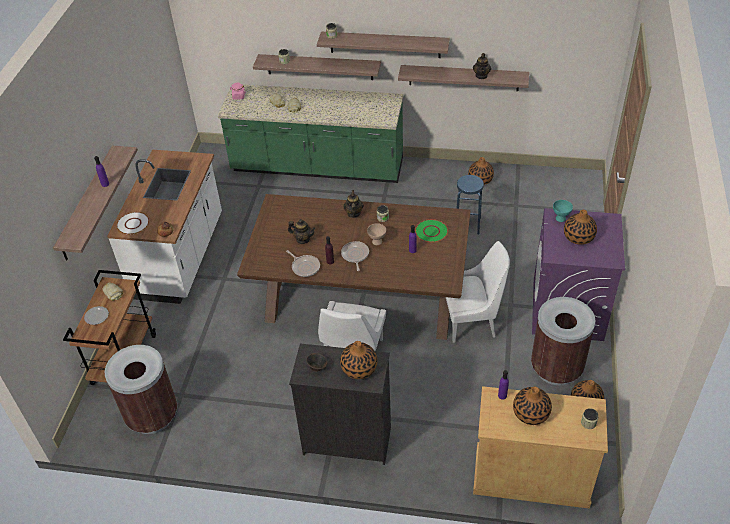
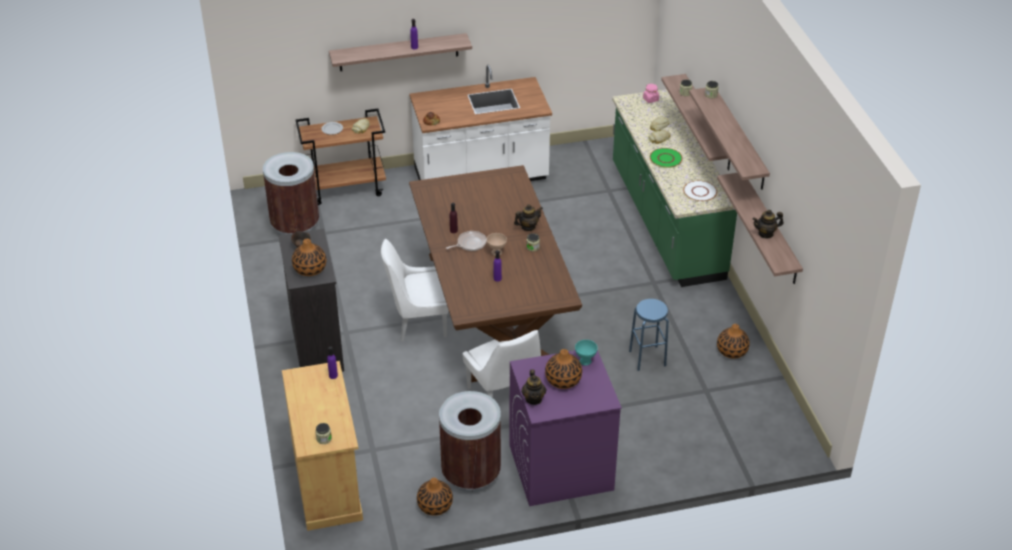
camera: 65 degrees right, 5 degrees down
white plate [116,212,149,234] -> white plate moved to [683,180,717,201]
frying pan [286,250,320,277] -> none
teapot [288,219,315,244] -> teapot moved to [521,369,546,405]
green plate [415,219,448,242] -> green plate moved to [650,148,683,168]
vase [513,387,552,425] -> none

